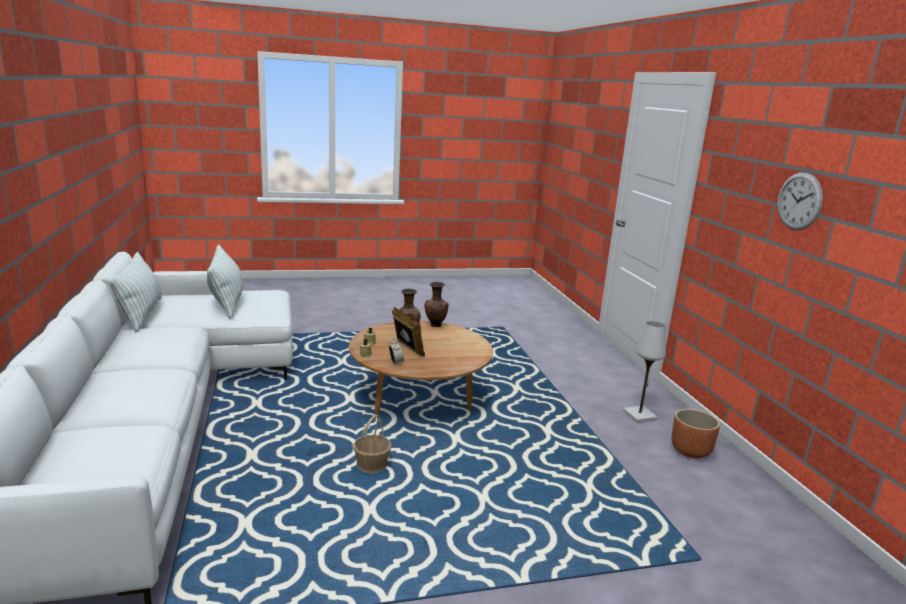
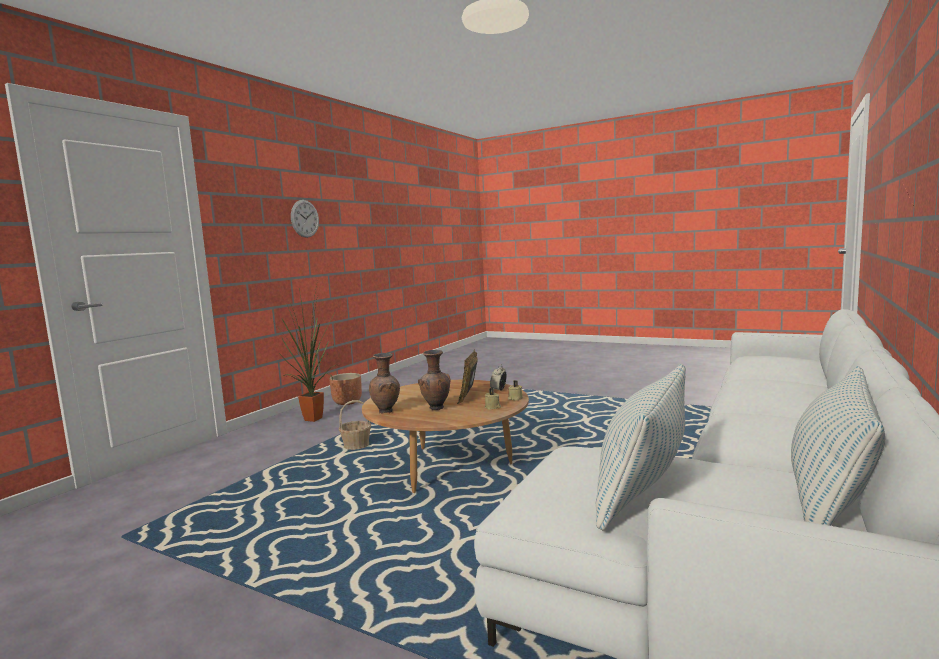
camera: 135 degrees left, 10 degrees down
basket [353,415,392,473] -> basket moved to [339,400,371,450]
white table lamp [623,321,666,423] -> potted plant [272,285,339,422]

